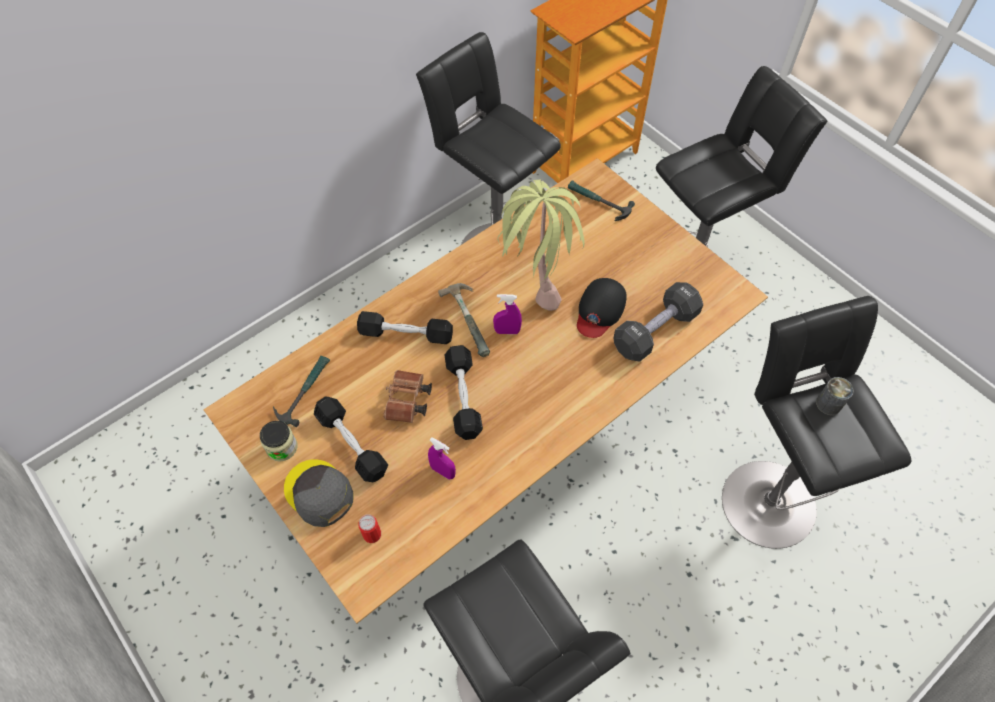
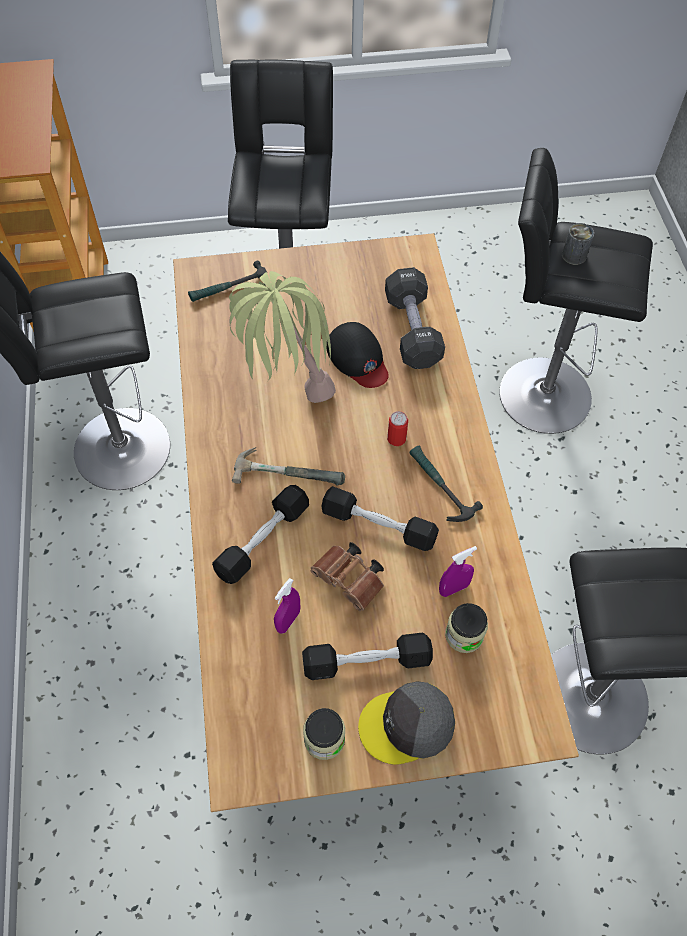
camera: 60 degrees left, 0 degrees up
hammer [273,356,330,427] -> hammer moved to [410,446,483,522]
can [358,514,381,543] -> can moved to [387,411,408,446]
purple spray bottle [493,294,522,334] -> purple spray bottle moved to [274,578,300,634]
none -> jar [445,603,488,653]

